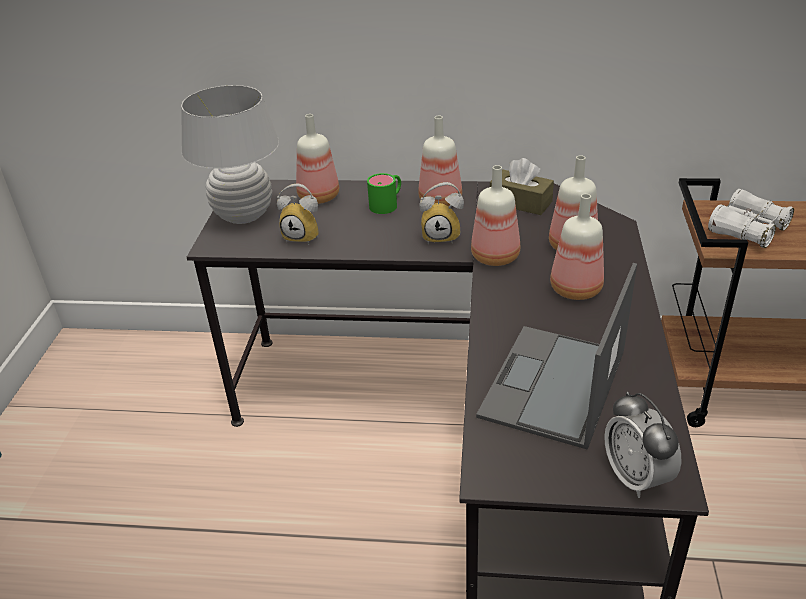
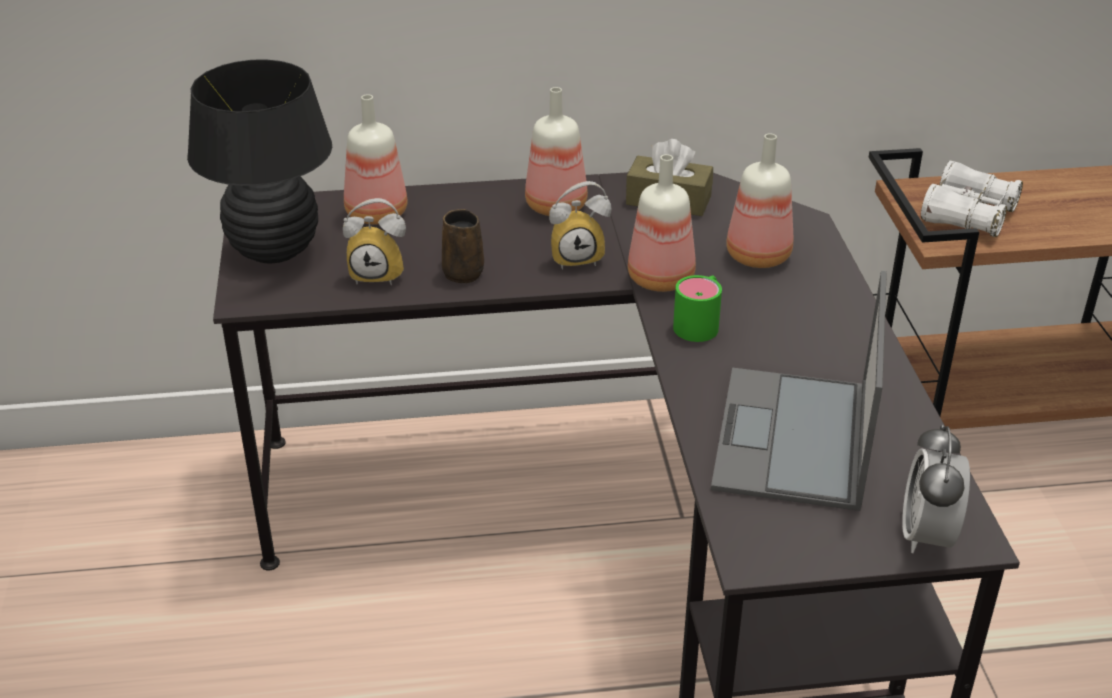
camera: 15 degrees left, 0 degrees up
white table lamp [181,85,279,224] -> black table lamp [187,60,332,264]
green mug [367,173,401,214] -> green mug moved to [673,275,722,342]
bottle [550,194,604,300] -> none
alarm clock [604,392,682,498] -> alarm clock turned 45 degrees clockwise [902,425,970,553]
none -> brown mug [442,209,484,283]

